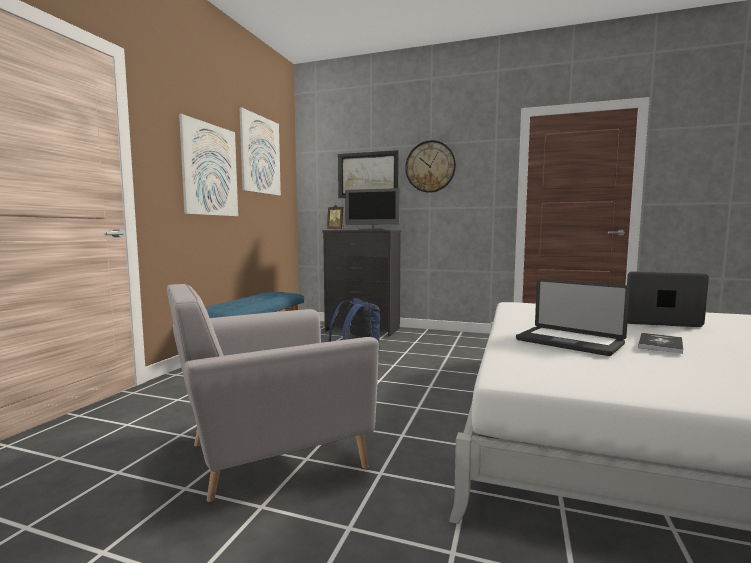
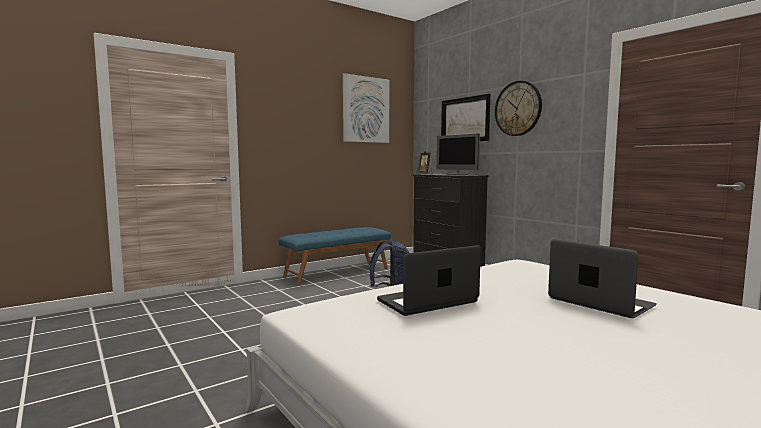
camera: 35 degrees right, 0 degrees up
grey armchair [167,283,379,502] -> none
picture [179,114,238,216] -> none
laptop [516,279,630,356] -> laptop turned 75 degrees clockwise [377,245,481,316]
book [638,333,683,354] -> none

